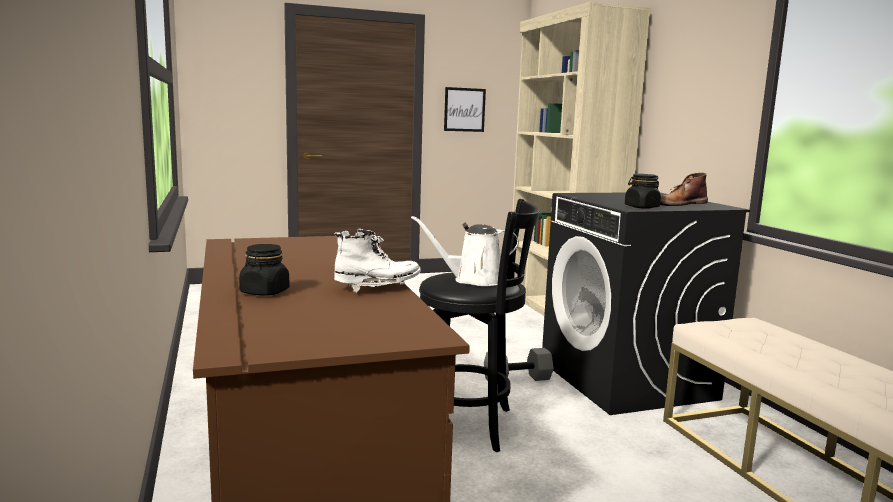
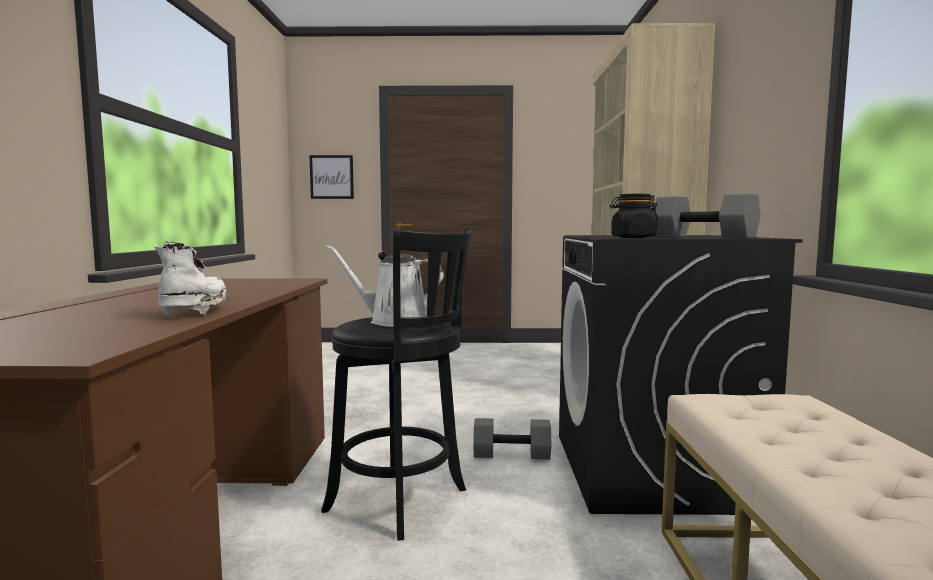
camera: 20 degrees right, 5 degrees down
black jar [239,244,289,295] -> none
white boot [334,229,421,293] -> white boot turned 90 degrees counterclockwise [154,241,229,316]
picture [444,87,486,132] -> picture moved to [309,155,354,199]
brown boot [660,173,708,206] -> grey dumbbell [653,193,761,238]

